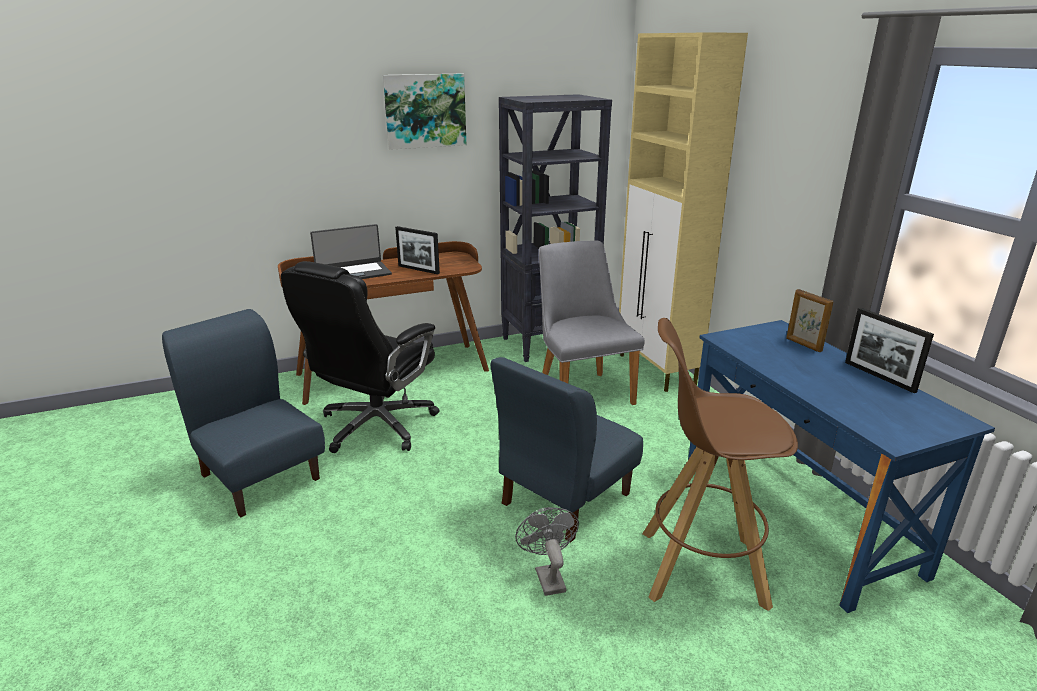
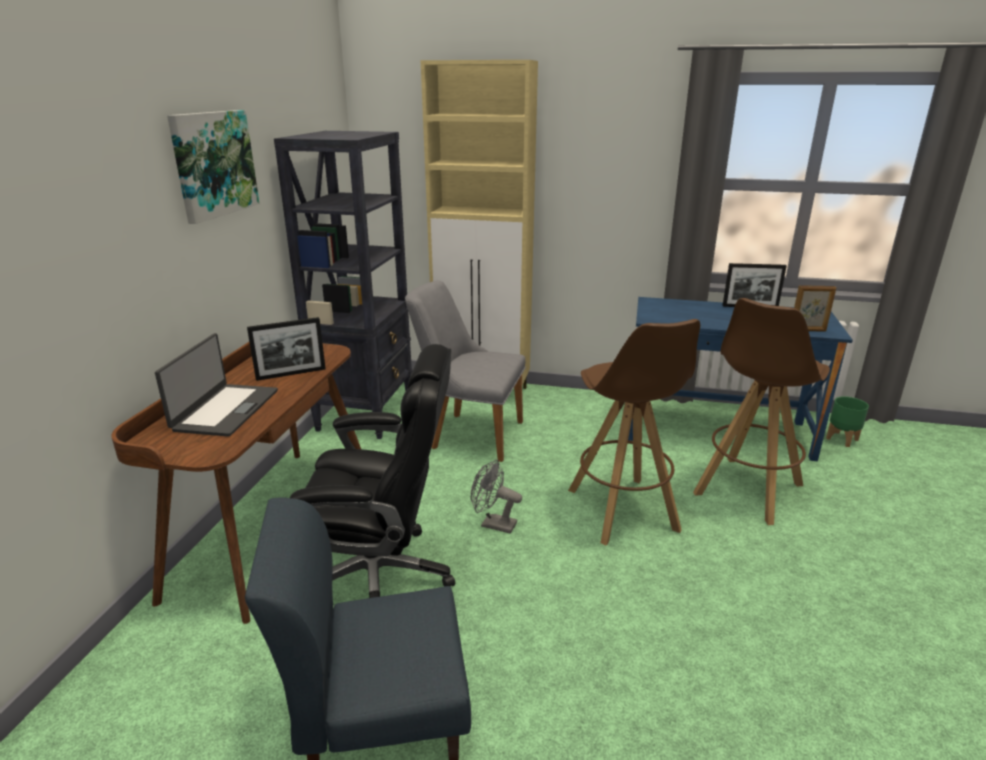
camera: 55 degrees left, 0 degrees up
black office chair [281,261,440,453] -> black office chair turned 60 degrees counterclockwise [290,344,455,598]
blue chair [490,357,643,542] -> brown stool [568,319,700,546]
grey fan [515,507,579,596] -> grey fan moved to [471,460,522,534]
picture frame [786,289,834,352] -> picture frame moved to [794,285,836,332]
none -> green planter [826,396,869,447]

